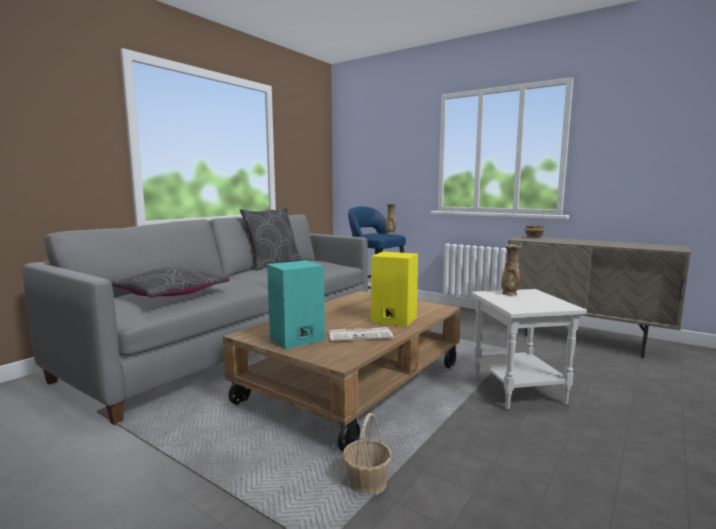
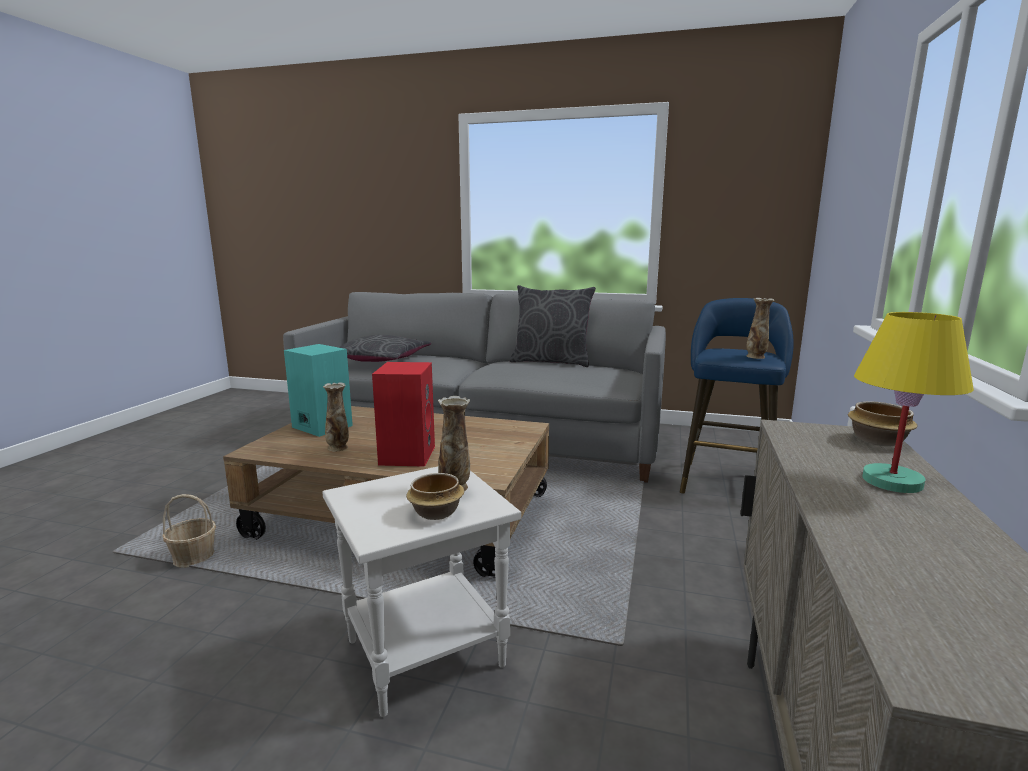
camera: 70 degrees right, 5 degrees up
newspaper [328,327,393,341] -> vase [323,382,349,451]
yellow speaker [371,252,418,327] -> red speaker [372,362,435,467]
none -> bowl [406,473,464,520]
none -> yellow table lamp [854,312,974,493]

